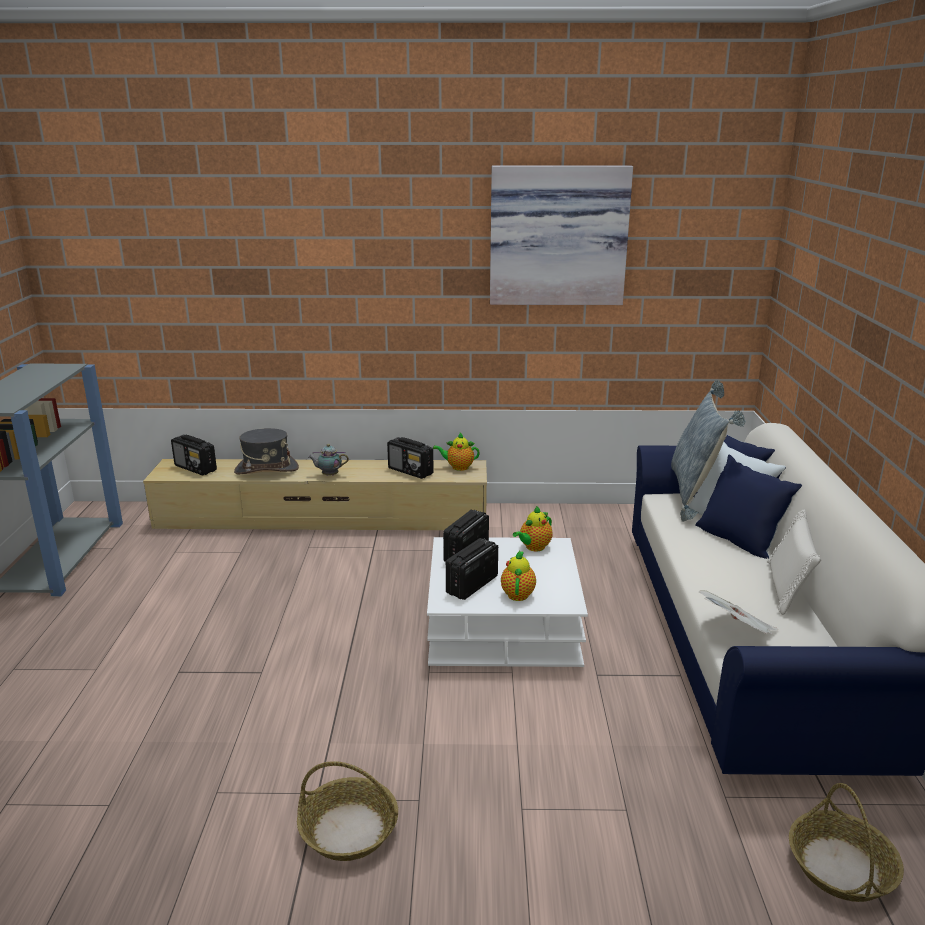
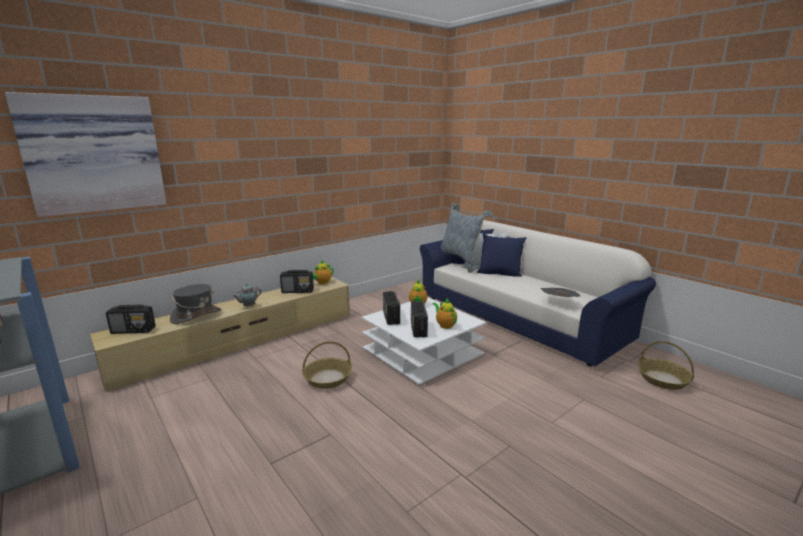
camera: 40 degrees left, 5 degrees down
basket [297,761,398,861] -> basket moved to [302,341,352,389]
picture [490,165,633,305] -> picture moved to [5,92,166,217]
white pillow [767,510,821,615] -> none

